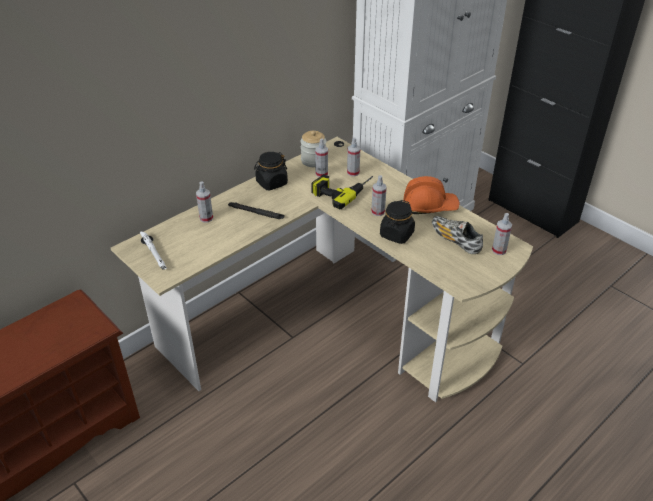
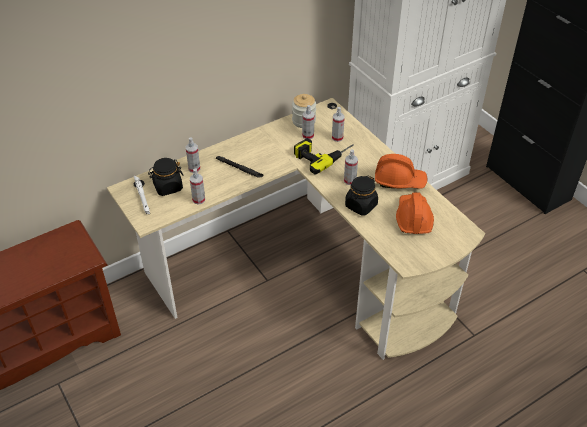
camera: 10 degrees right, 5 degrees up
black jar [254,152,288,190] -> black jar moved to [148,158,184,196]
shoe [432,216,483,254] -> orange hard hat [396,192,434,234]
spray bottle [492,213,512,255] -> spray bottle moved to [190,168,205,205]

